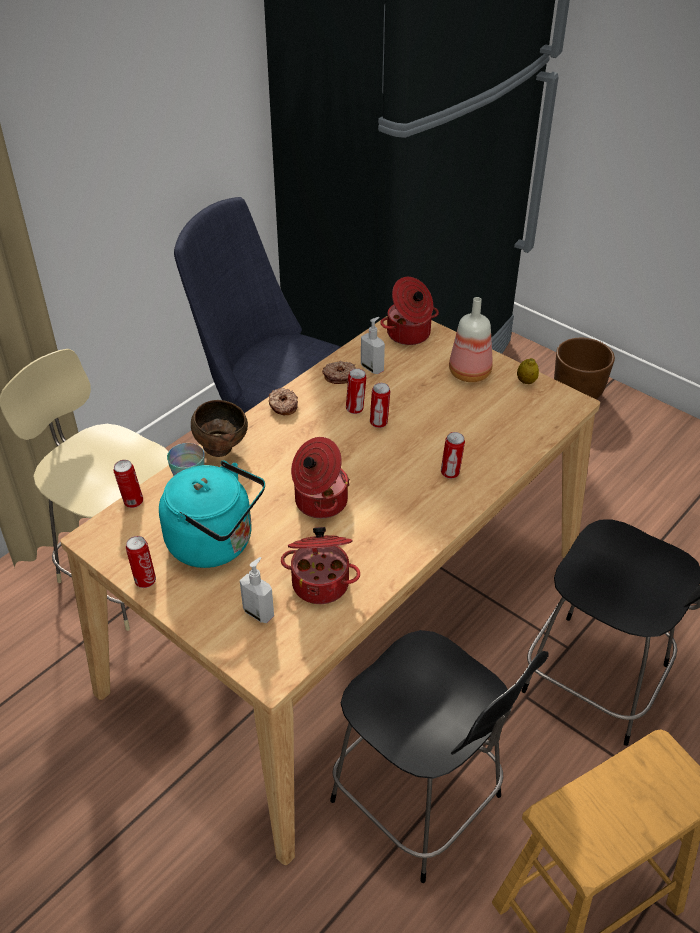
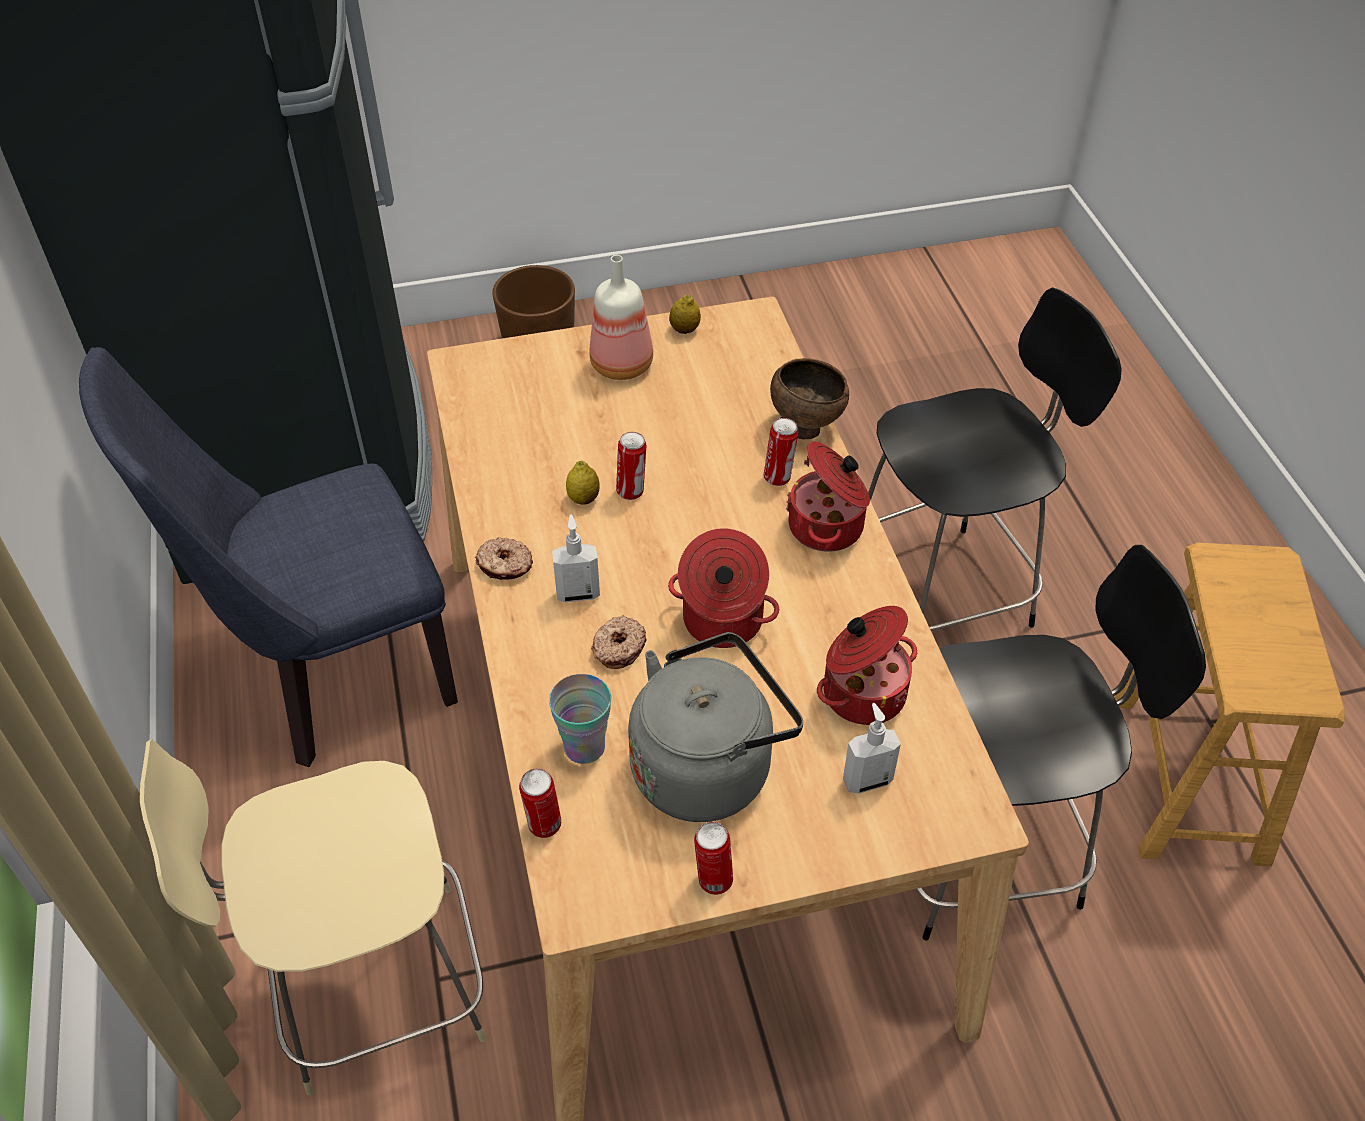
camera: 55 degrees left, 5 degrees up
turquoise kettle [159,460,265,568] -> grey kettle [628,632,803,822]
brown bowl [191,400,248,457] -> brown bowl moved to [770,358,849,439]
donut [322,361,356,384] -> donut moved to [591,615,646,669]
can [346,368,366,414] -> lemon [566,461,600,505]
soap dispenser [361,317,385,374] -> soap dispenser moved to [552,515,600,602]
cooking pot [380,277,439,345] -> cooking pot moved to [786,441,870,552]

